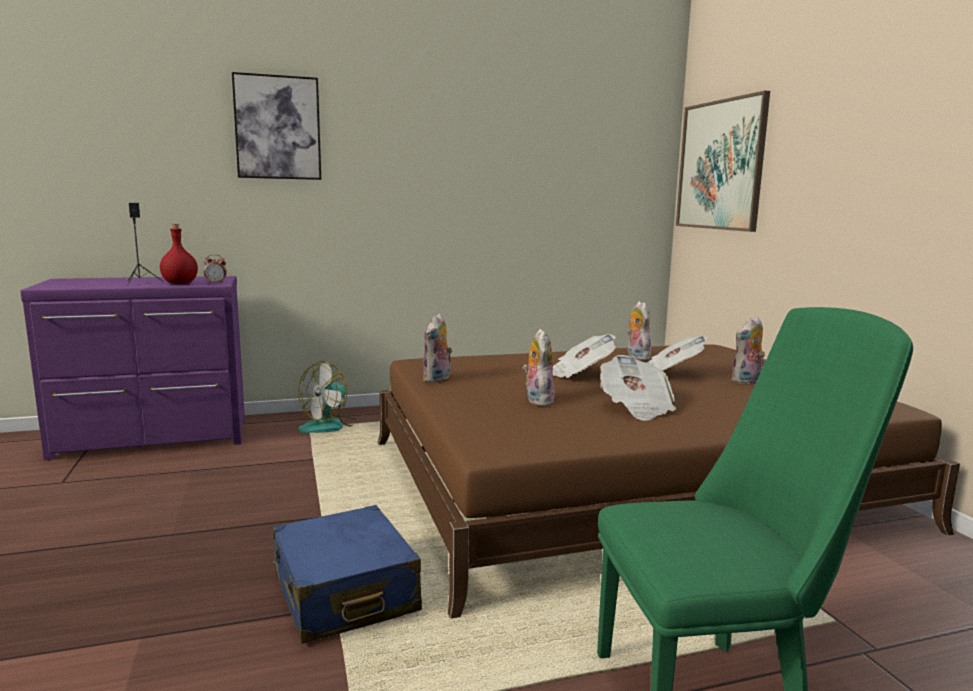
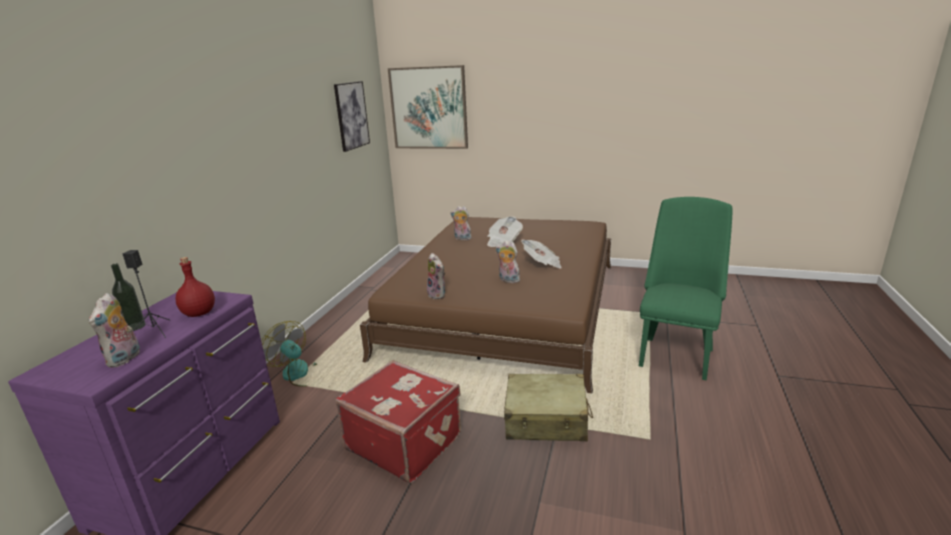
camera: 55 degrees left, 10 degrees up
alarm clock [204,254,227,284] -> none
picture [232,72,321,180] -> picture moved to [334,81,370,152]
blue suitcase [273,505,422,644] -> beige suitcase [504,374,593,441]
fan [298,361,358,434] -> fan turned 150 degrees clockwise [261,321,317,387]
newspaper [553,334,616,378] -> none
plush toy [732,317,765,384] -> plush toy moved to [89,293,140,368]
none -> bottle [111,263,146,331]
none -> red suitcase [336,360,461,483]

